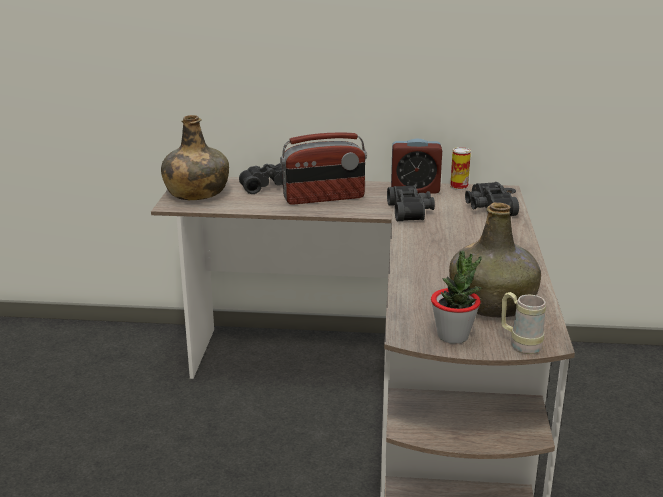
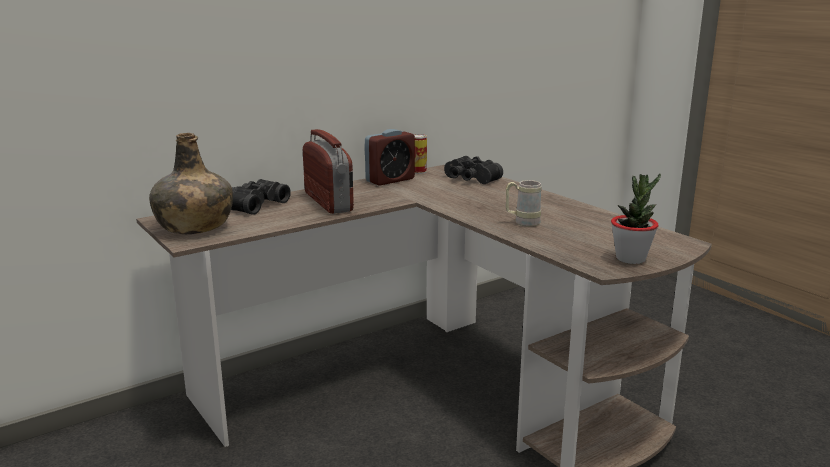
camera: 40 degrees left, 5 degrees down
radio [280,132,367,205] -> radio turned 60 degrees counterclockwise [303,129,354,214]
black binoculars [387,185,435,221] -> none
green bottle [449,202,541,317] -> none
beige mug [501,292,546,354] -> beige mug moved to [506,180,541,227]

